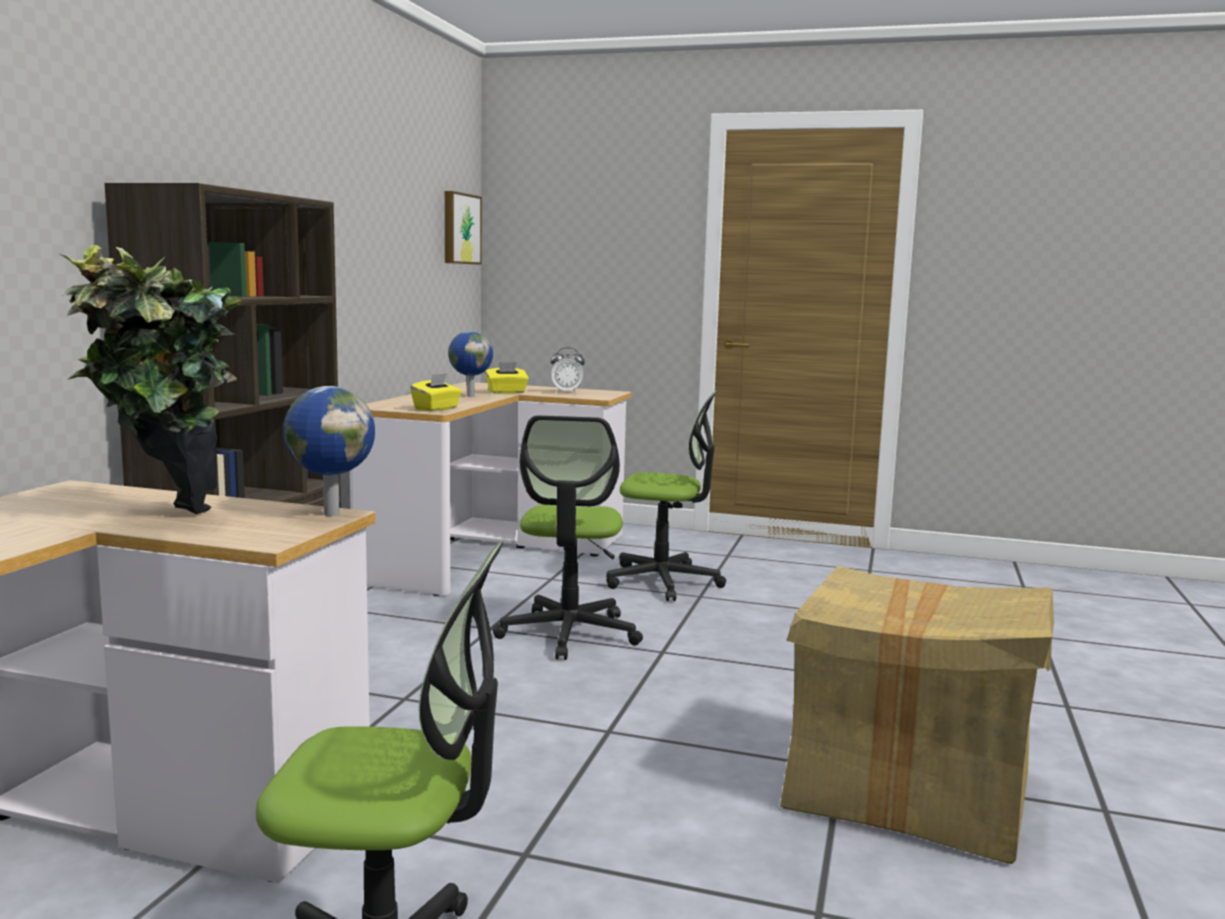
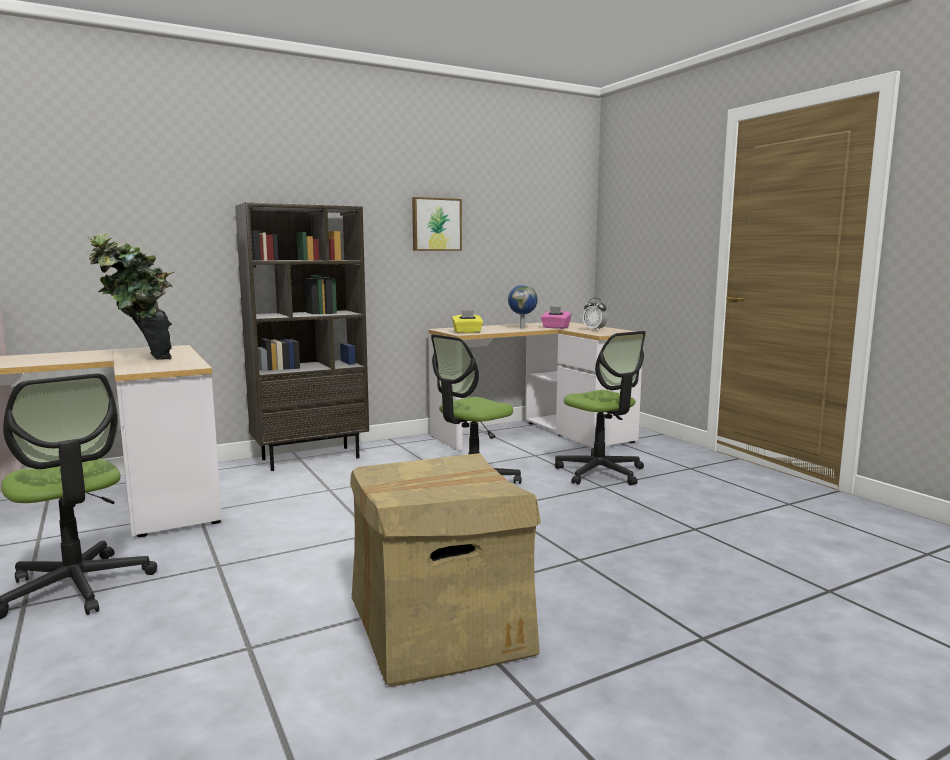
camera: 45 degrees right, 0 degrees up
globe [283,386,375,516] -> none
picture [445,191,482,265] -> picture moved to [412,197,462,251]
yellow tissue box [485,362,529,394] -> pink tissue box [541,306,572,329]

